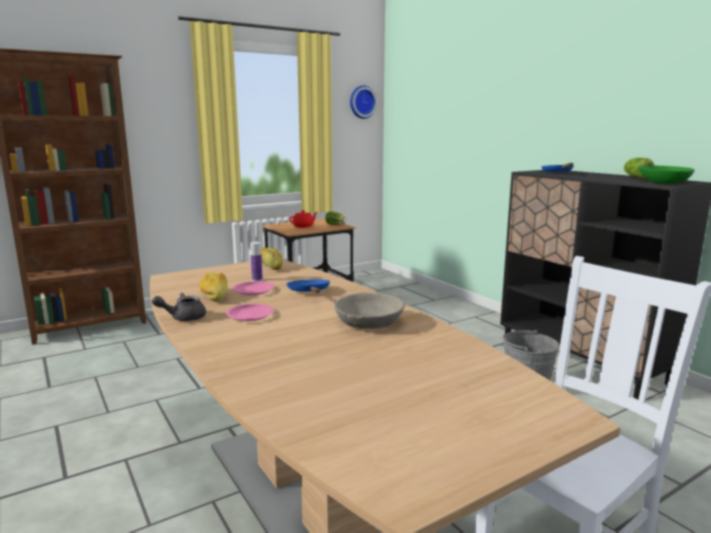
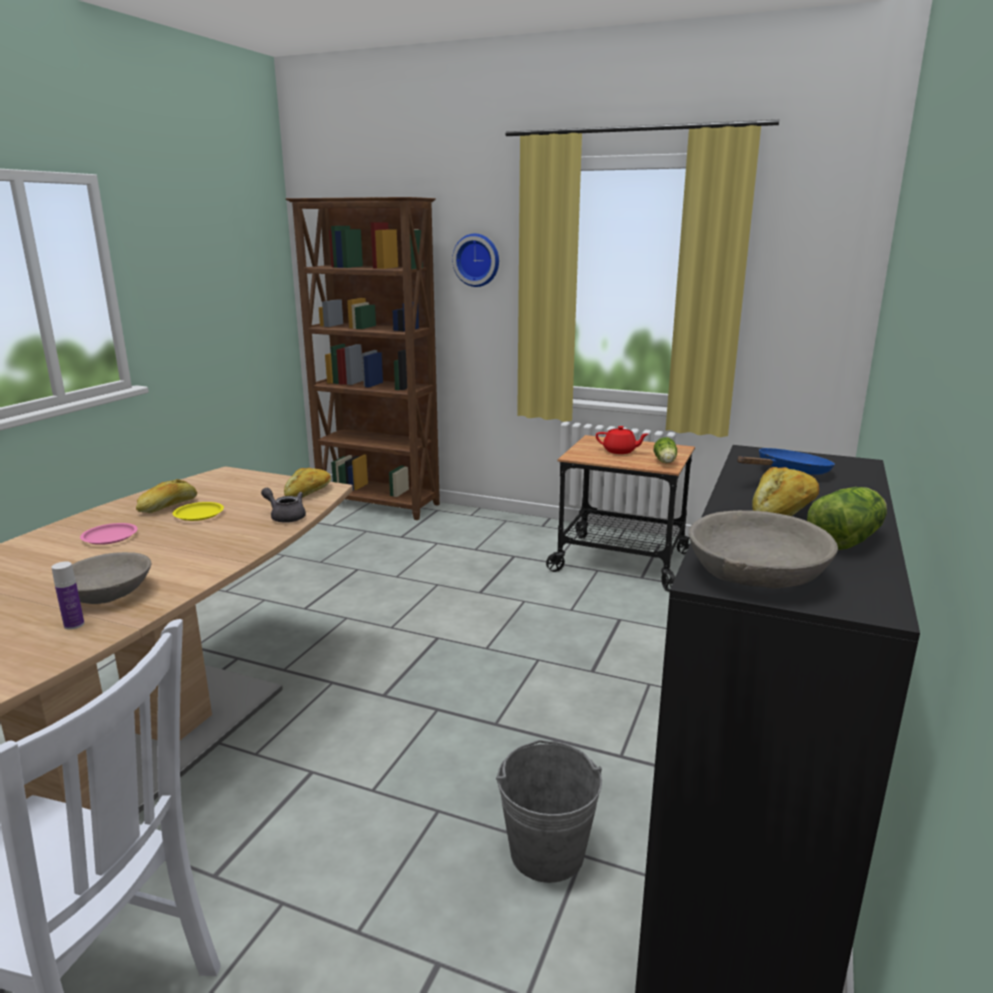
camera: 55 degrees right, 5 degrees up
grey teapot [152,293,206,321] -> grey teapot moved to [261,488,306,523]
pink plate [233,281,274,295] -> yellow plate [173,502,224,521]
bottle [250,242,263,281] -> bottle moved to [51,562,84,630]
blue frying pan [287,279,330,293] -> none
wall clock [350,85,377,119] -> wall clock moved to [452,234,499,287]
green bowl [638,165,695,184] -> grey bowl [689,510,838,588]
none -> bread [752,467,819,516]

